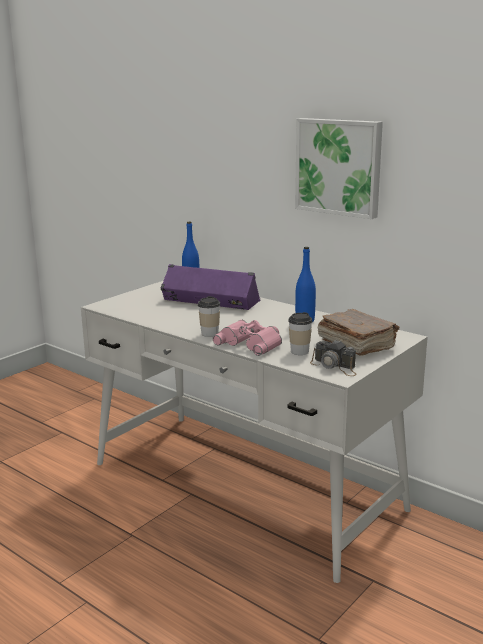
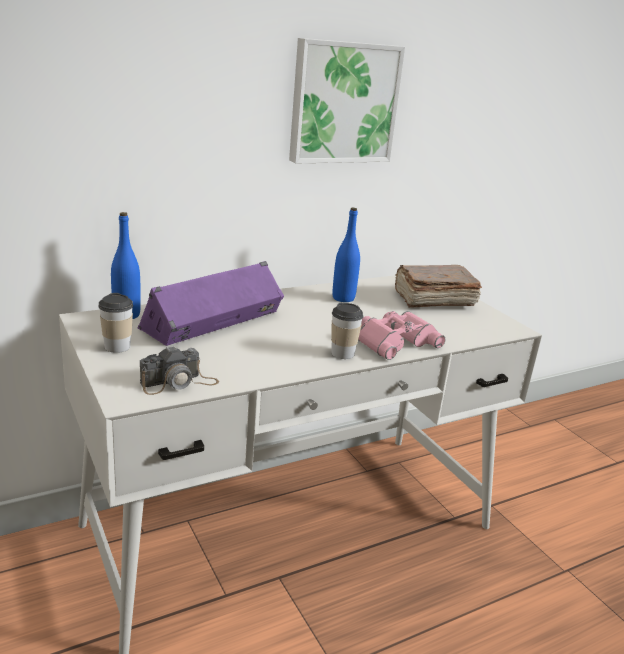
camera: 70 degrees left, 5 degrees up
cup [288,312,312,355] -> cup moved to [98,293,133,353]
camera [310,339,357,376] -> camera moved to [140,345,219,395]

